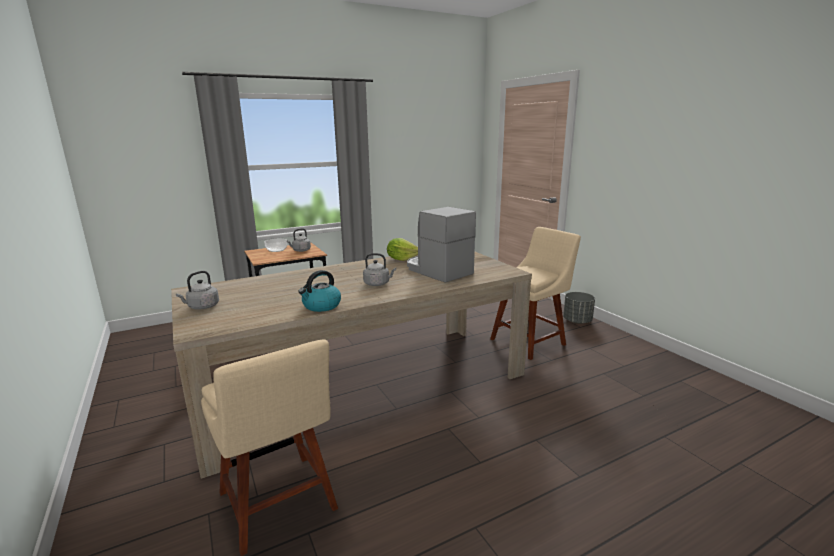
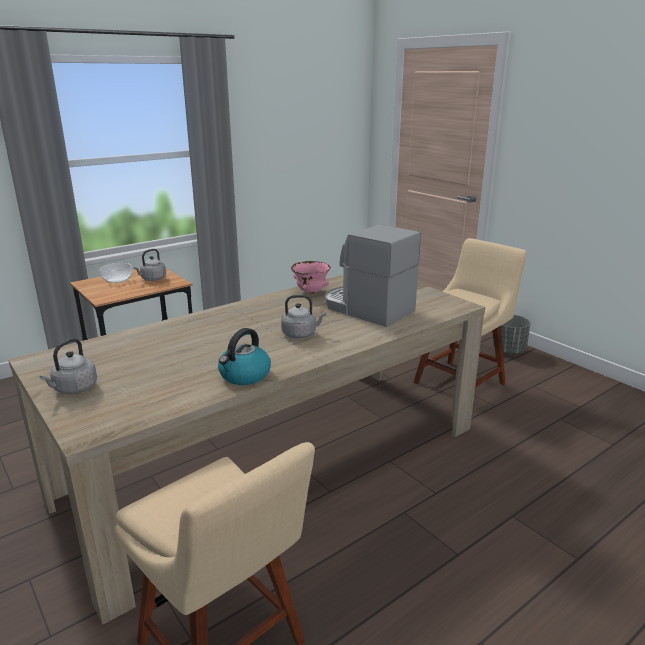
camera: 10 degrees left, 5 degrees up
lettuce [387,238,418,261] -> pink bowl [291,261,331,293]

